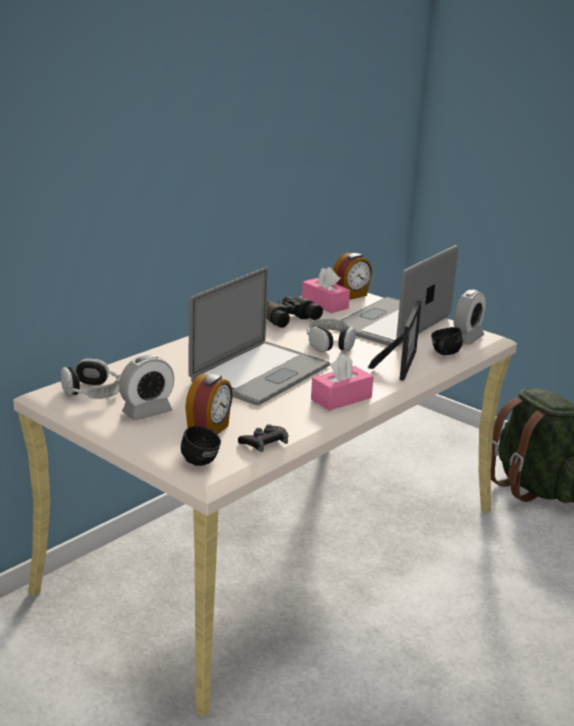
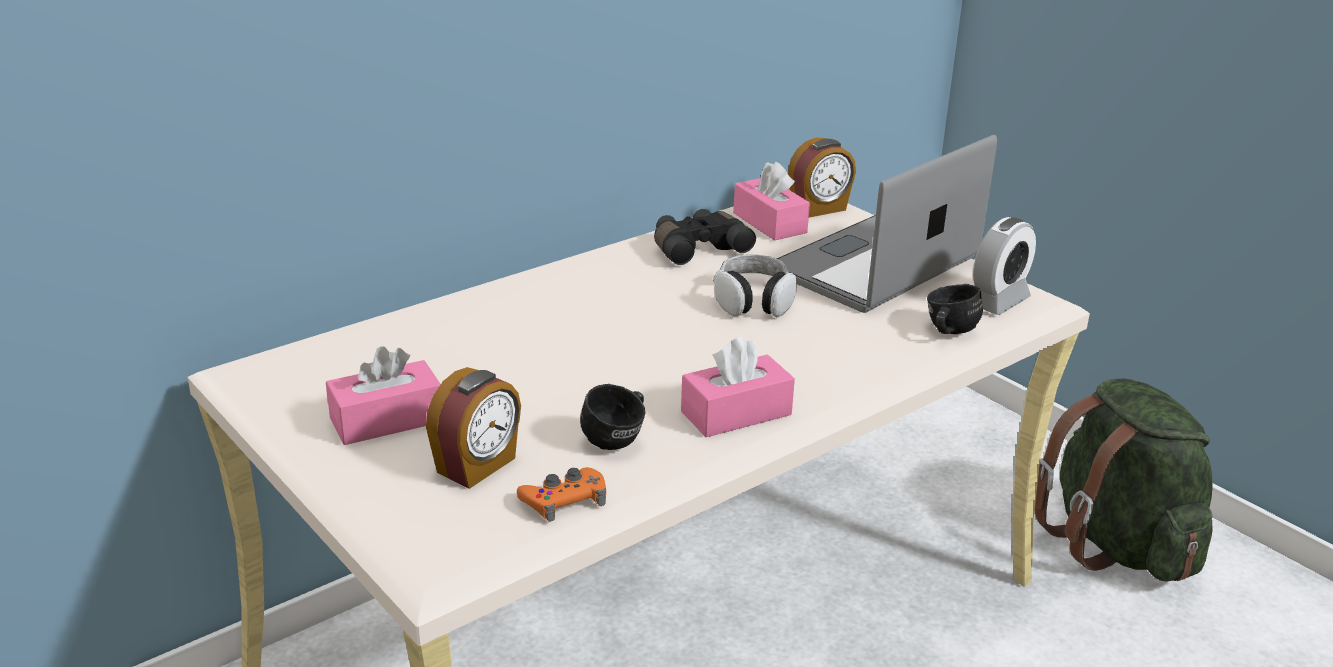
camera: 10 degrees right, 5 degrees up
headphones [61,358,121,399] -> none
alarm clock [119,354,174,421] -> pink tissue box [326,346,441,445]
black mug [181,426,221,466] -> black mug moved to [580,384,646,450]
laptop [188,267,330,406] -> none
black game controller [238,424,289,452] -> orange game controller [517,467,606,522]
picture frame [368,300,422,381] -> none

